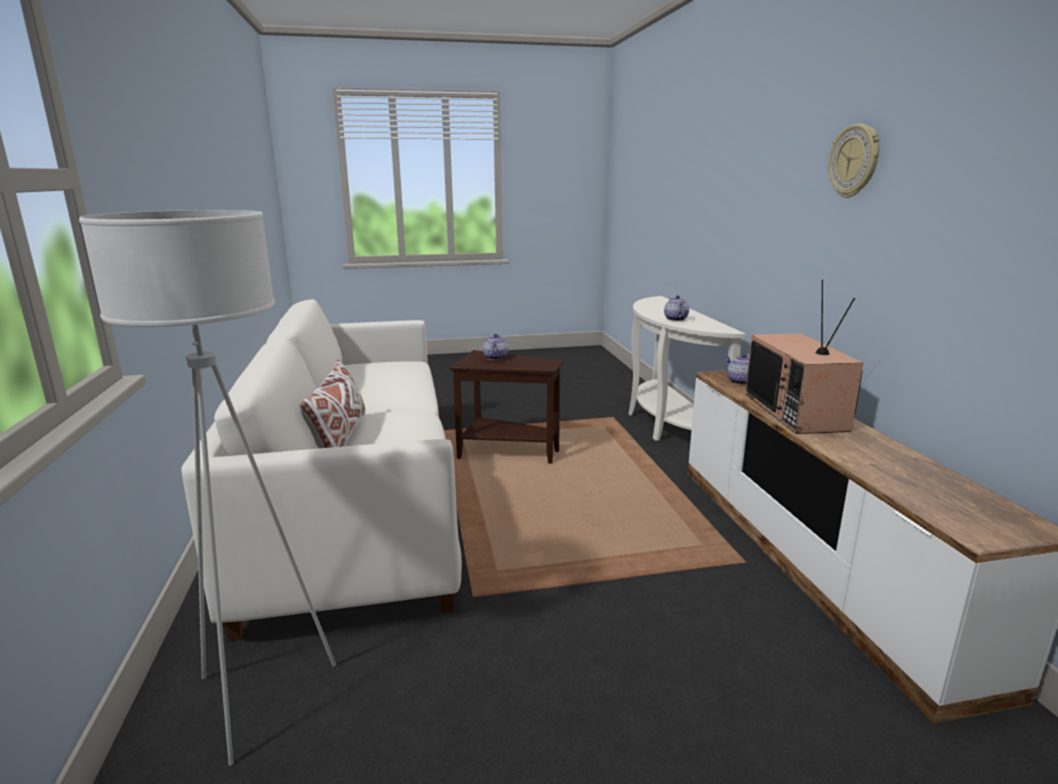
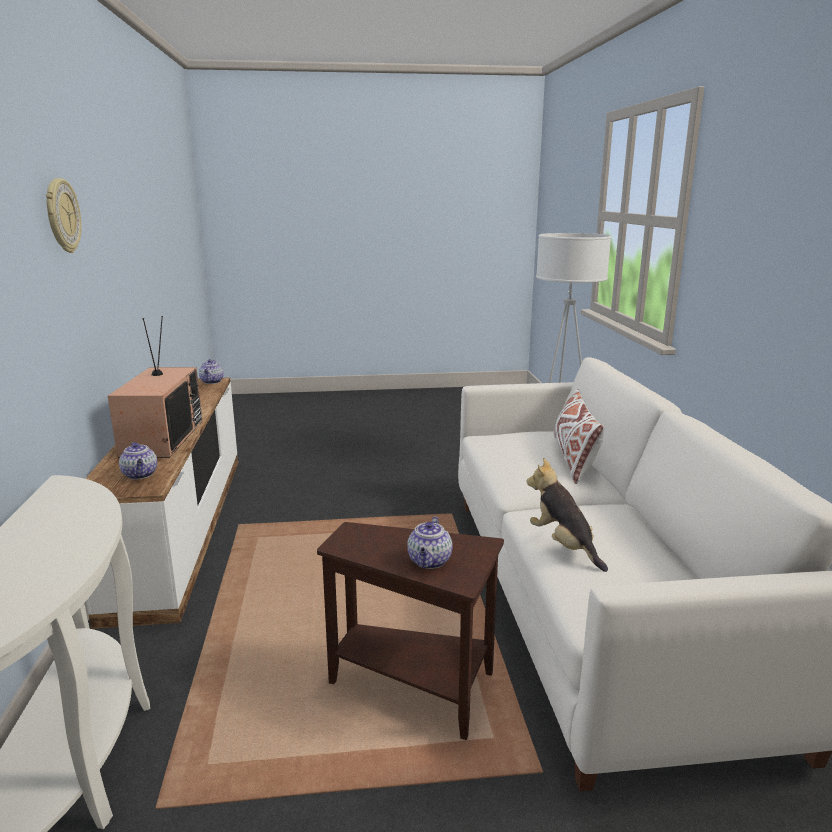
camera: 175 degrees left, 0 degrees up
teapot [664,295,689,321] -> teapot moved to [199,359,224,384]
none -> plush toy [527,458,608,572]

